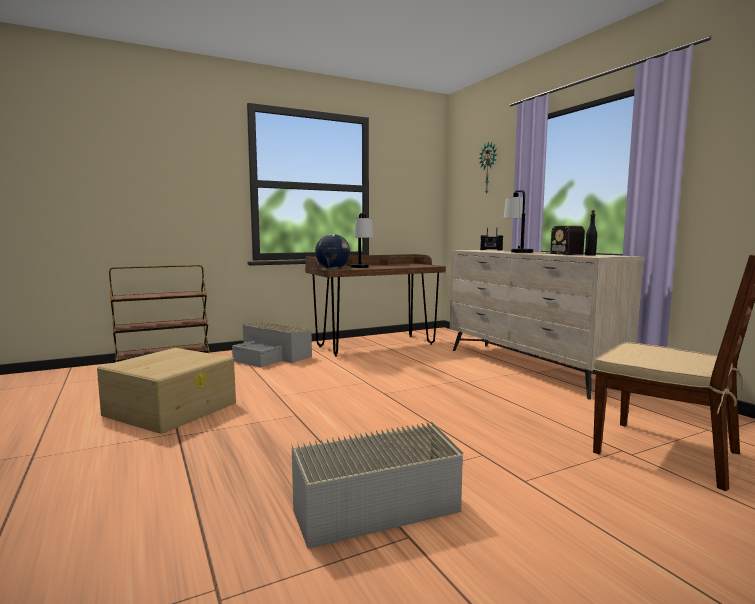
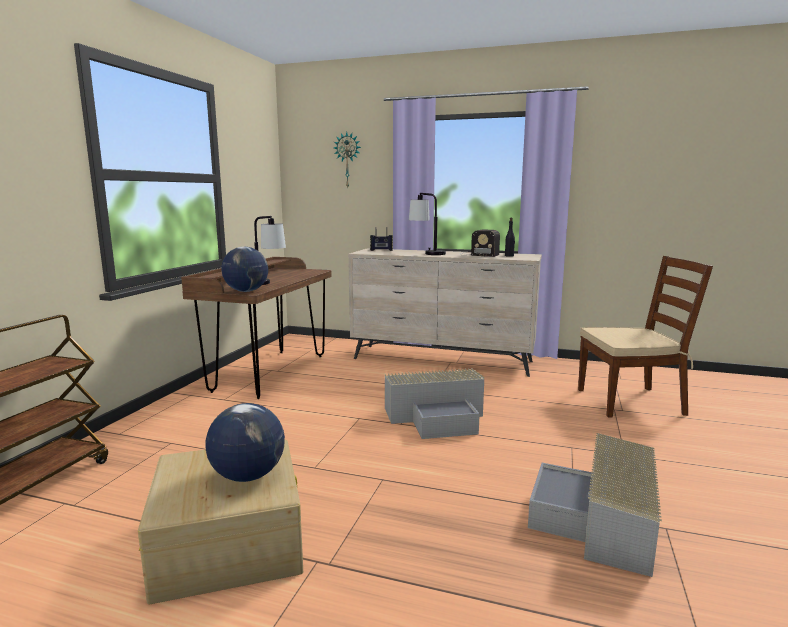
camera: 45 degrees left, 5 degrees up
grey storage box [232,322,312,367] -> grey storage box moved to [385,368,485,439]
none -> globe [205,403,285,482]

